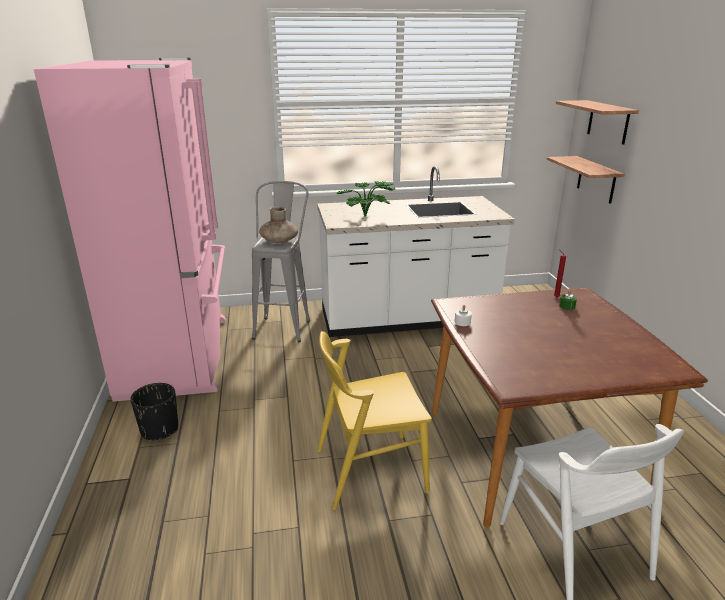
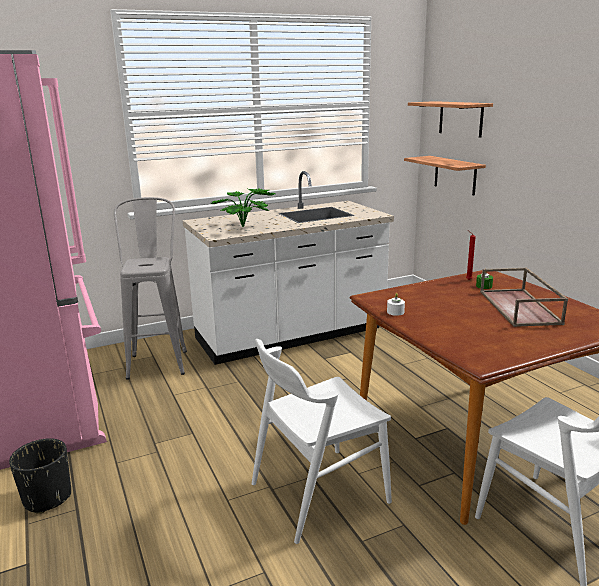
camera: 15 degrees left, 5 degrees down
brown vase [259,207,298,244] -> none
yellow chair [318,331,432,510] -> white chair [252,339,392,544]
none -> brown tray [480,268,568,327]

